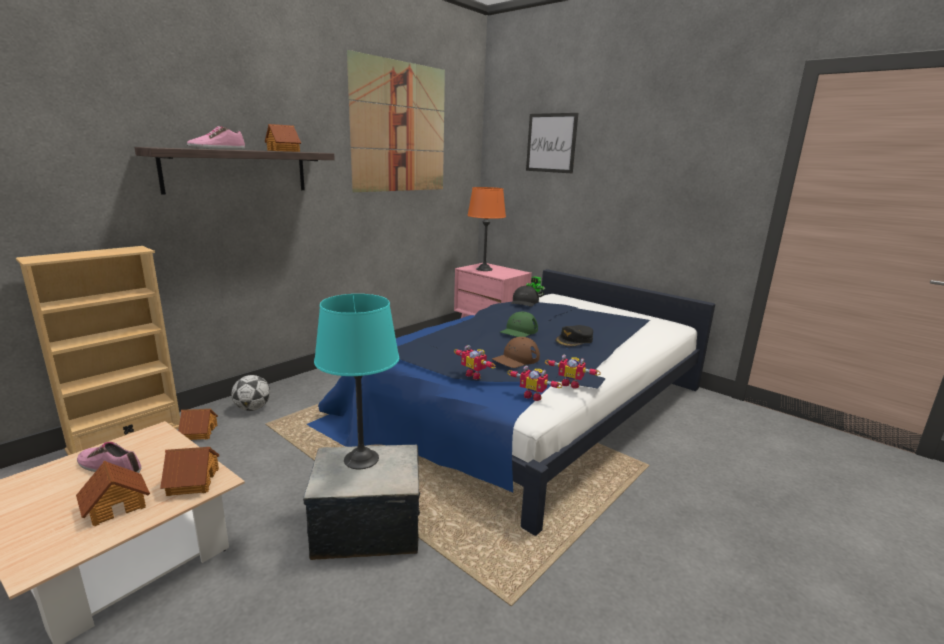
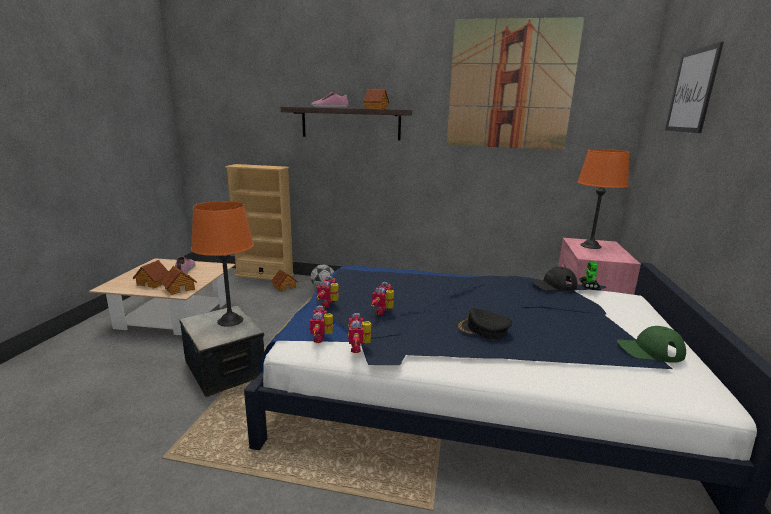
camera: 60 degrees right, 0 degrees up
turquoise table lamp [314,294,399,469] -> orange table lamp [191,201,254,327]
brown cap [492,337,540,368] -> toy robot [371,282,394,315]
green cap [500,312,538,337] -> green cap moved to [617,326,686,363]

